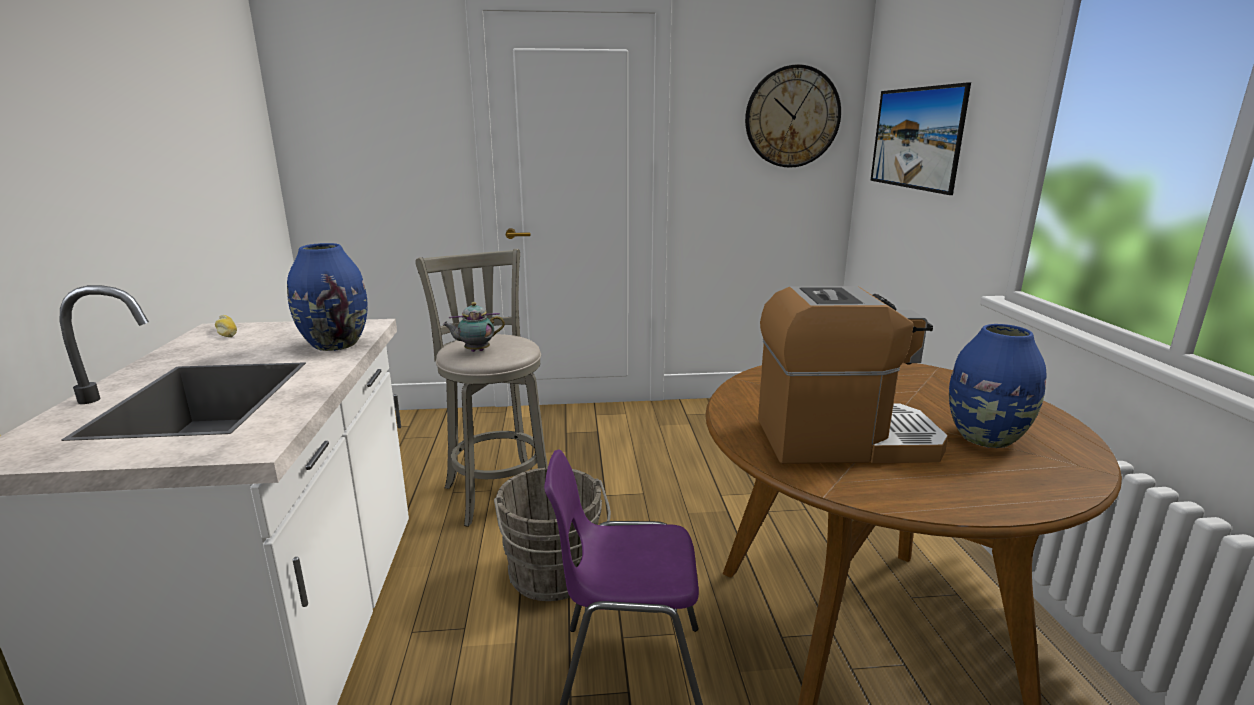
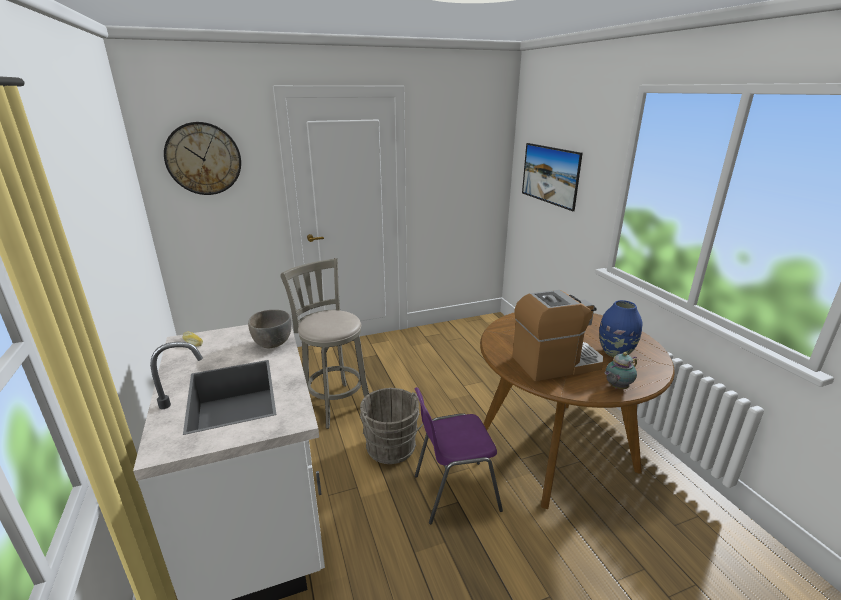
camera: 15 degrees left, 5 degrees up
blue vase [287,243,368,351] -> grey bowl [248,310,292,348]
teapot [442,302,505,352] -> teapot moved to [605,352,637,389]
wall clock [745,64,841,167] -> wall clock moved to [164,122,241,195]

